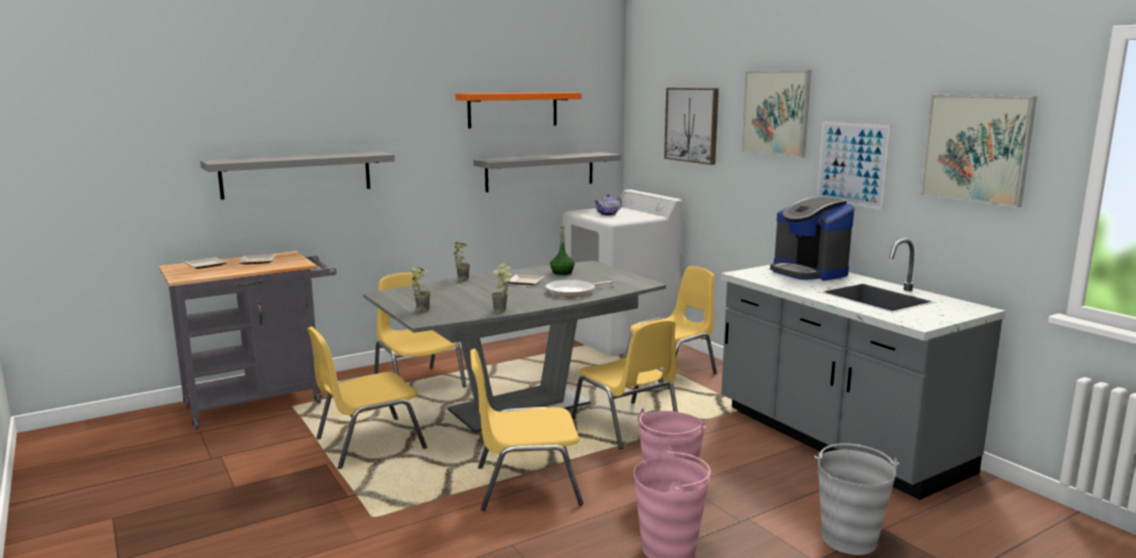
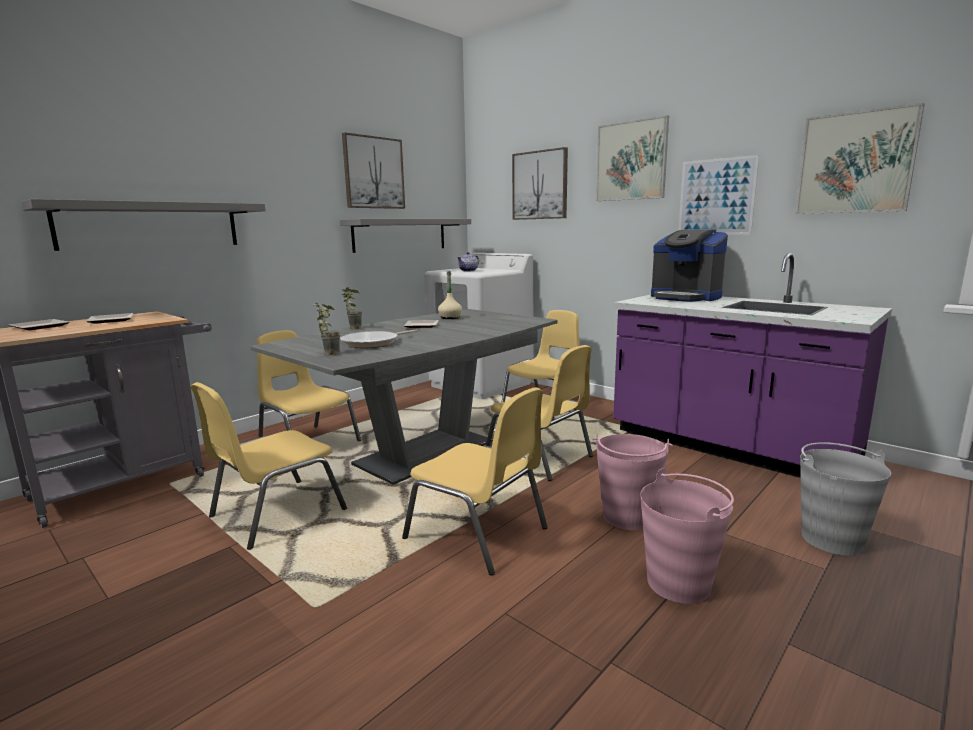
camera: 15 degrees left, 0 degrees up
orange shelf [455,92,582,129] -> picture [342,132,405,209]
yellow chair [470,349,583,511] -> yellow chair turned 120 degrees counterclockwise [402,387,548,576]
potted plant [491,262,512,312] -> none
frying pan [546,280,615,297] -> frying pan moved to [340,329,418,348]
green bottle [550,226,575,275] -> beige bottle [438,271,462,319]
grey counter [721,238,1006,500] -> purple counter [613,253,892,478]

